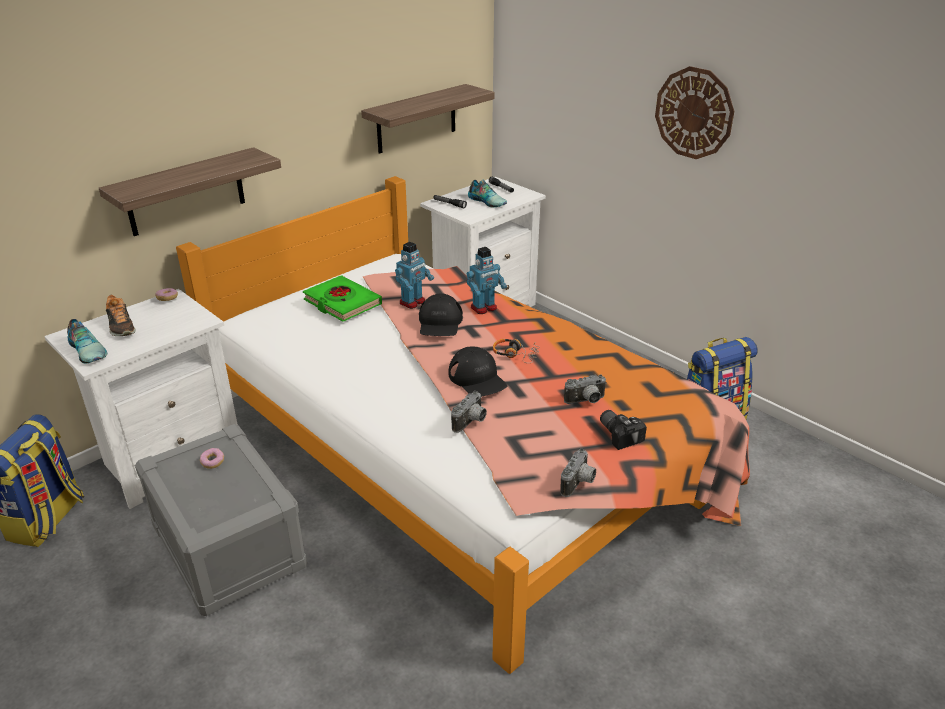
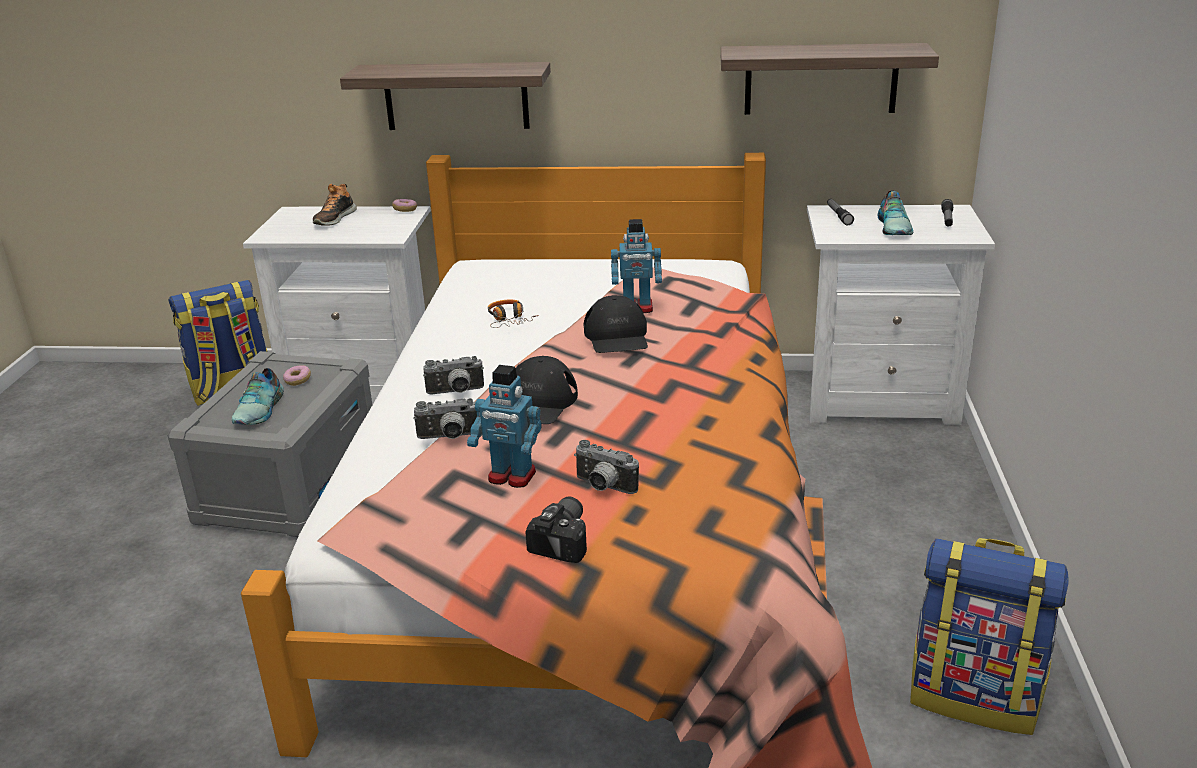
camera: 50 degrees right, 5 degrees down
shoe [67,319,107,363] -> shoe moved to [232,368,284,425]
green book [303,275,382,322] -> none
black cap [419,294,463,336] -> black cap turned 60 degrees counterclockwise [584,295,648,353]
toy robot [467,247,507,314] -> toy robot moved to [467,365,542,488]
headphones [493,339,540,363] -> headphones moved to [488,299,539,328]
camera [560,449,596,497] -> camera moved to [423,356,484,394]
wall clock [655,66,734,159] -> none

